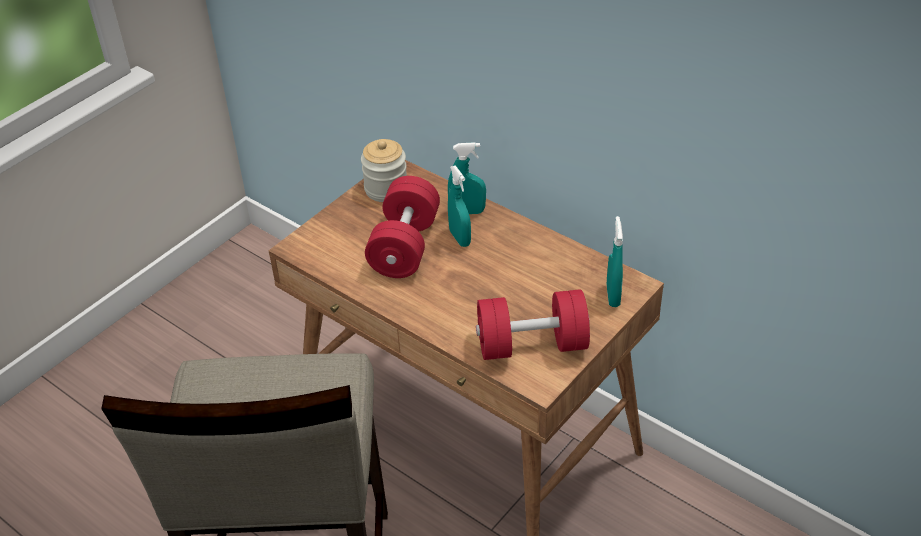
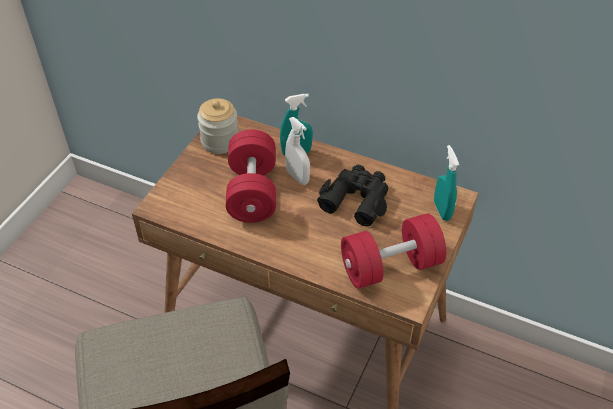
camera: 15 degrees left, 5 degrees up
turquoise spray bottle [448,166,471,247] -> white spray bottle [285,117,310,185]
none -> black binoculars [317,165,388,226]

